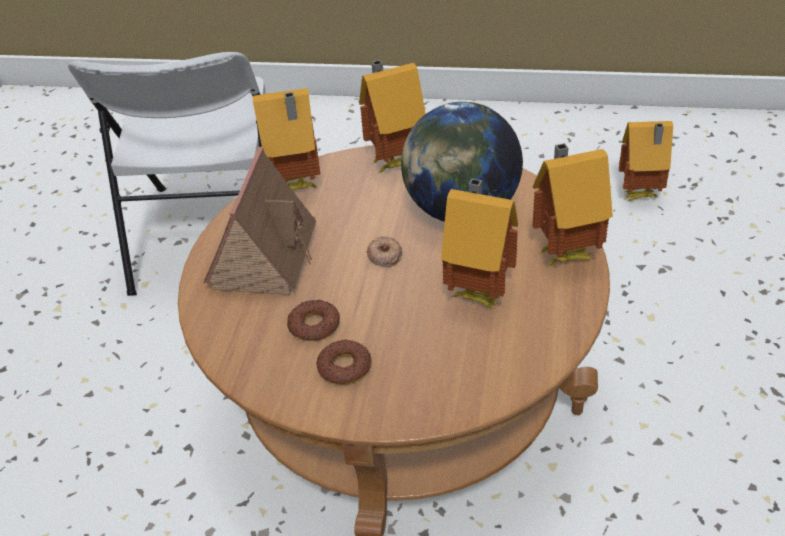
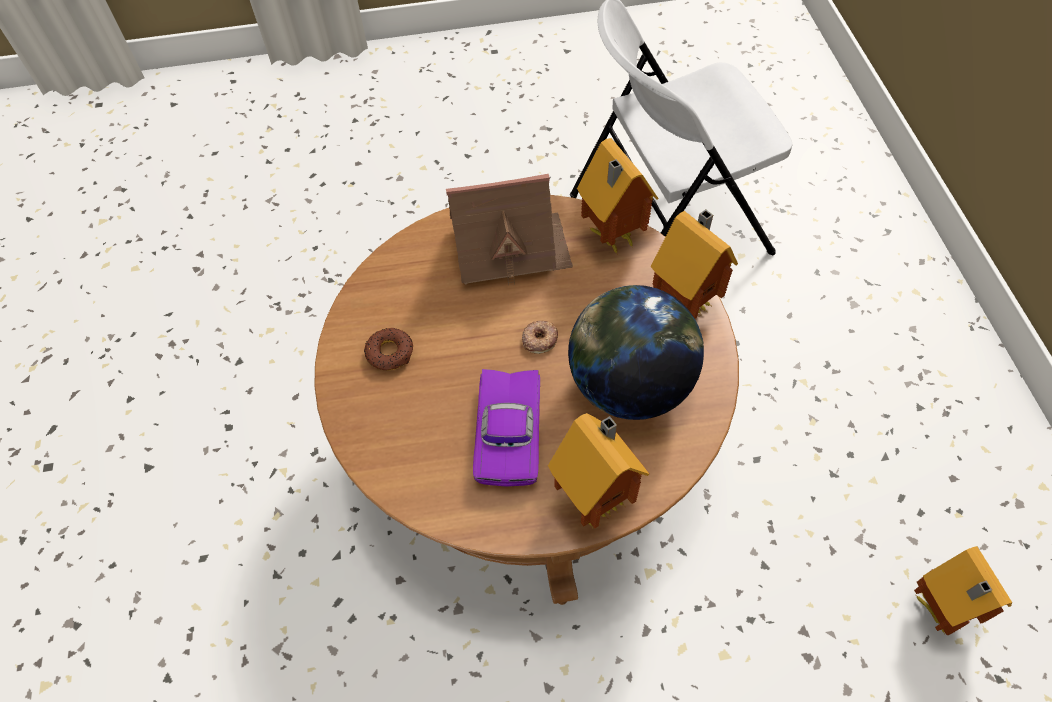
camera: 70 degrees right, 15 degrees up
donut [287,300,340,341] -> none
toy house [441,178,518,309] -> purple toy car [473,369,540,487]

